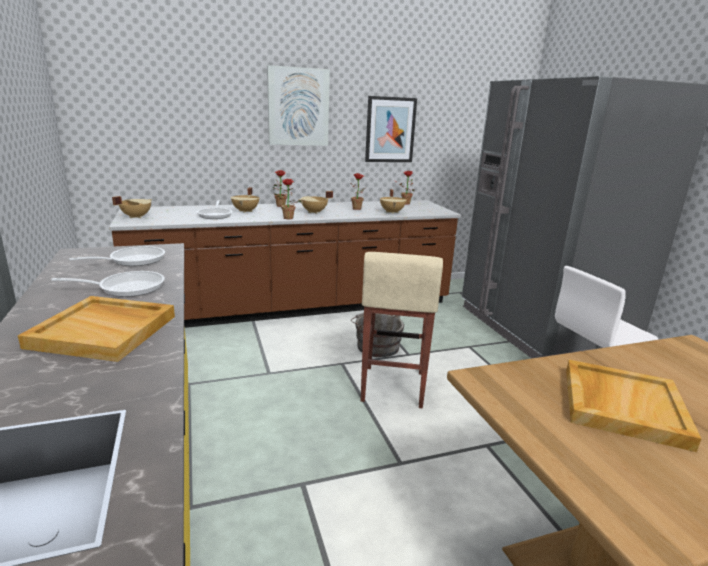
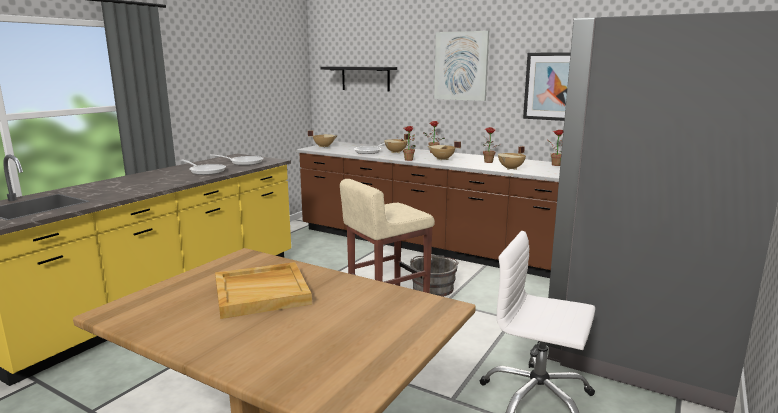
camera: 50 degrees right, 5 degrees down
beige tray [18,296,175,362] -> none
none -> black shelf [320,66,397,92]

